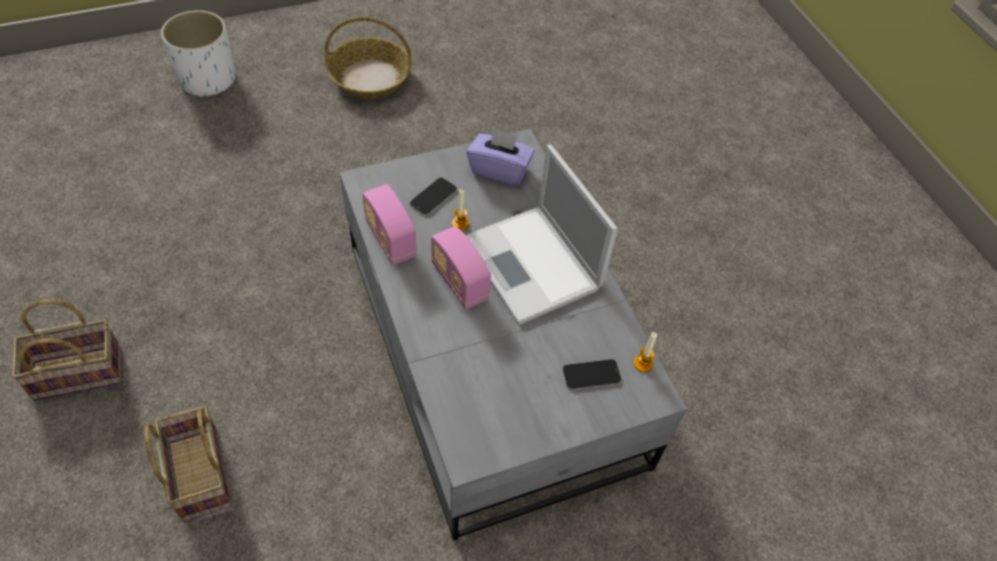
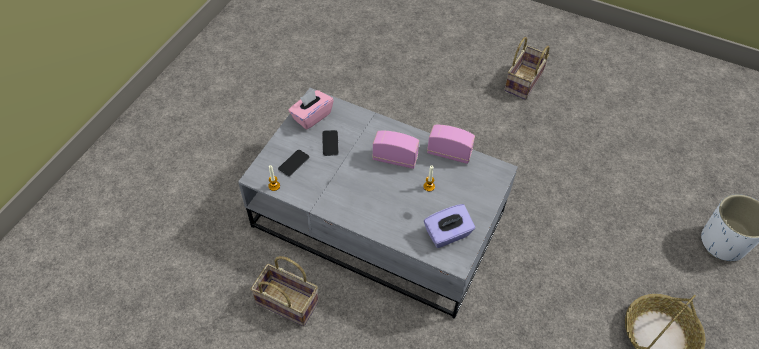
camera: 140 degrees right, 0 degrees up
basket [144,405,232,522] -> basket moved to [251,256,319,326]
phone [410,178,457,215] -> phone moved to [322,130,339,156]
laptop [466,145,618,325] -> none
none -> pink tissue box [289,90,334,130]

